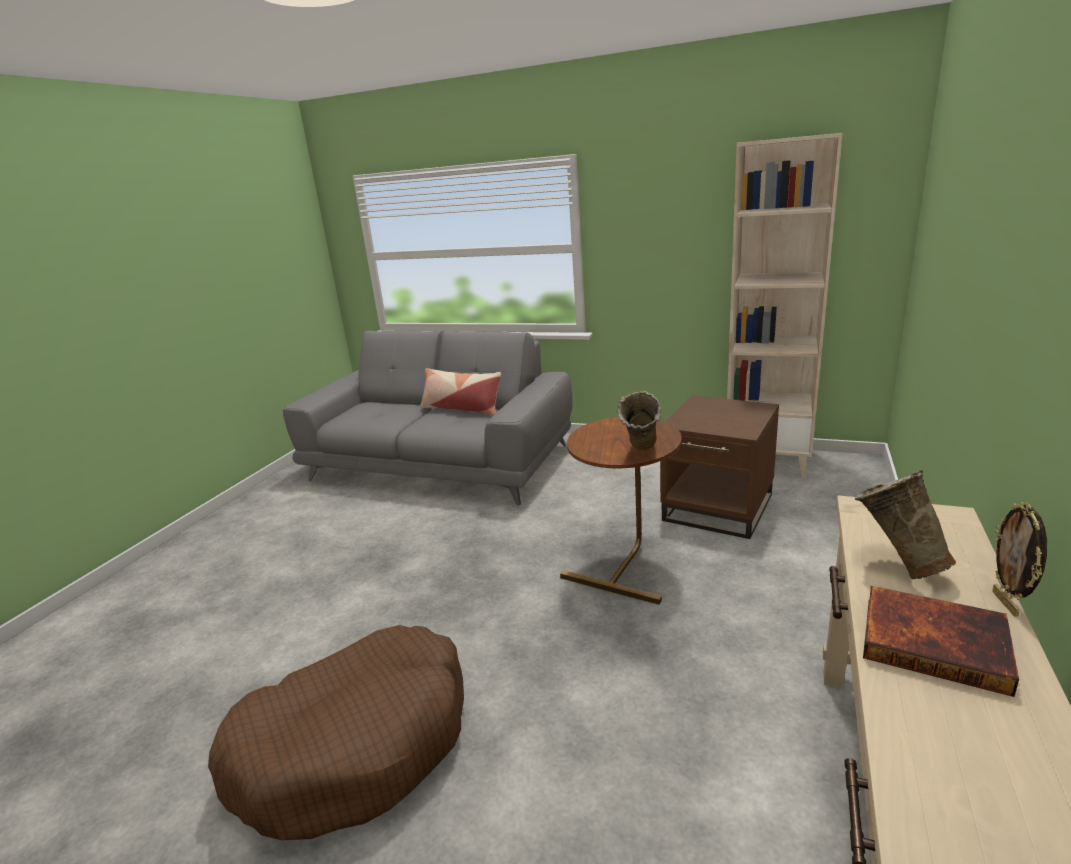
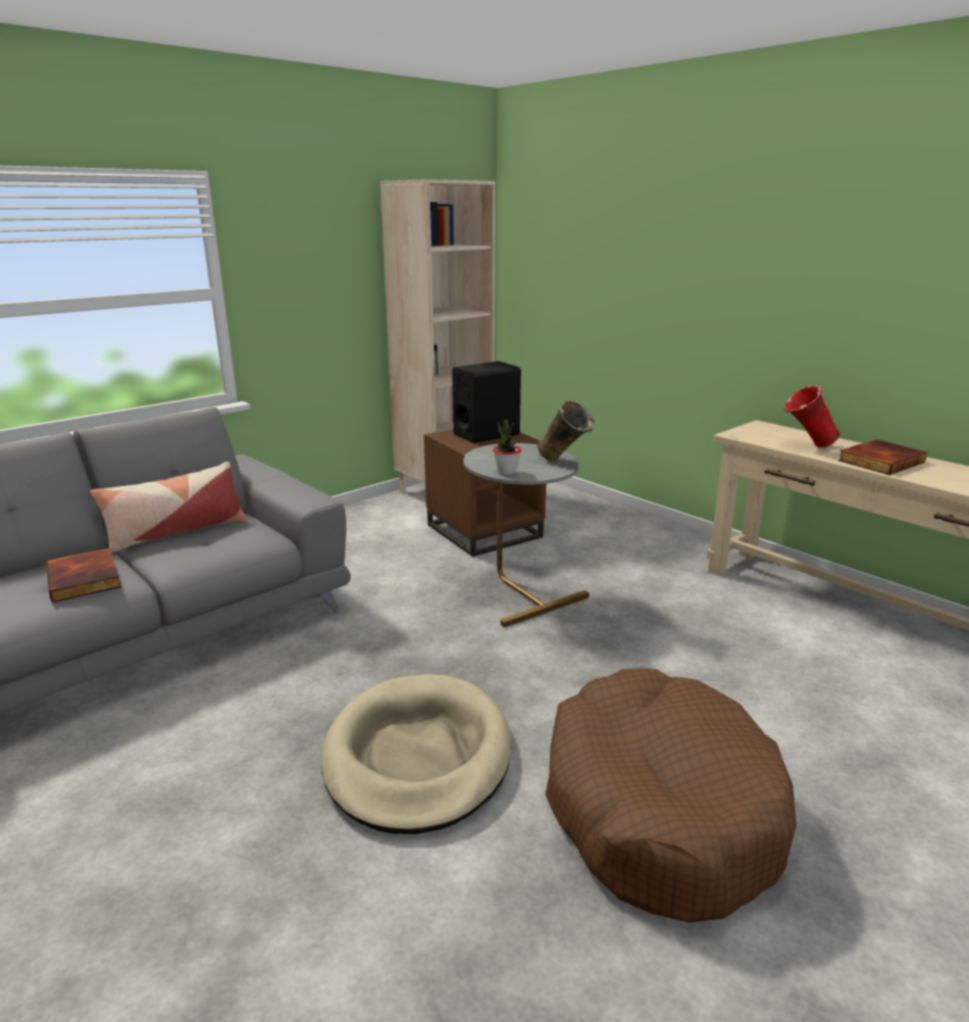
camera: 65 degrees left, 0 degrees up
brown side table [560,417,681,605] -> grey side table [463,443,589,627]
beige vase [855,470,956,579] -> red vase [783,385,840,448]
picture frame [993,502,1047,617] -> none
none -> book [46,548,121,603]
none -> beige dog bed [321,674,512,834]
none -> black speaker [452,361,521,443]
none -> potted plant [493,420,521,475]

